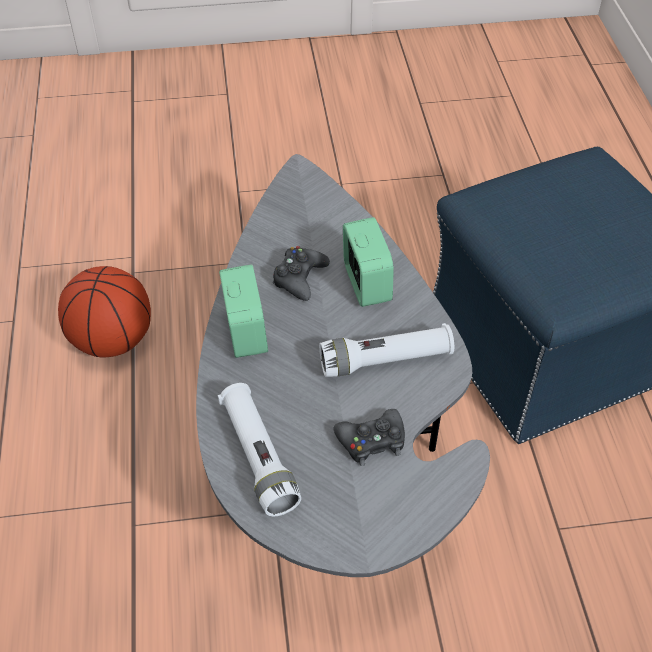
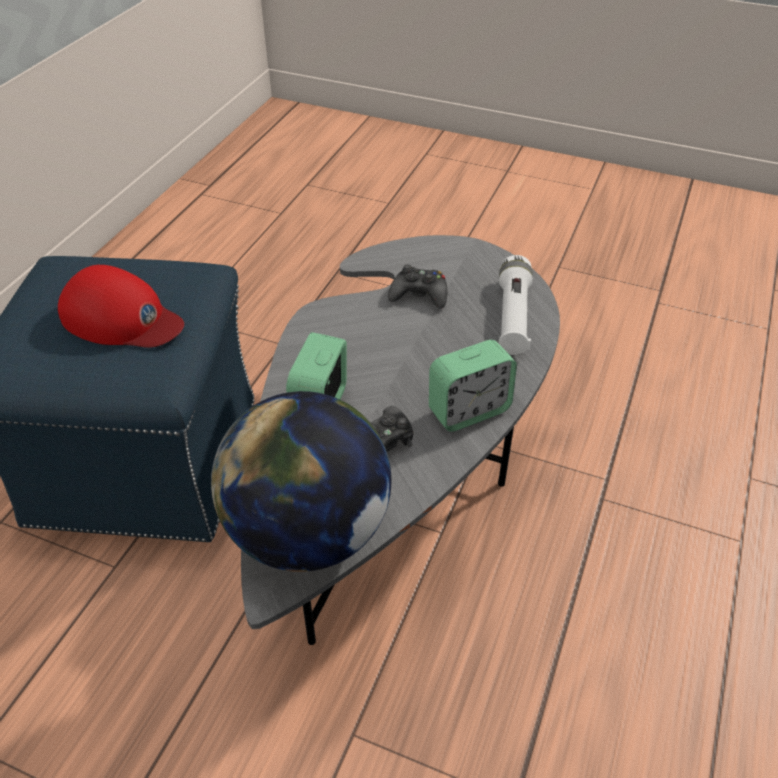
camera: 150 degrees left, 5 degrees down
basketball [58,266,151,357] -> none
alarm clock [219,265,268,358] -> alarm clock turned 135 degrees counterclockwise [429,340,517,432]
white flashlight [319,323,454,377] -> none
none -> red cap [58,265,184,348]
none -> globe [211,391,391,572]

